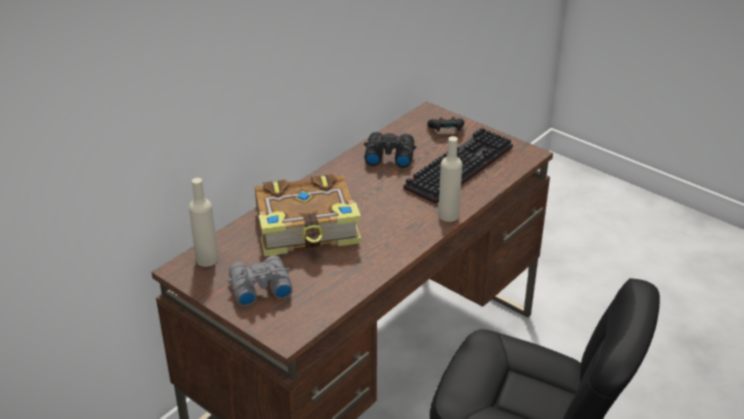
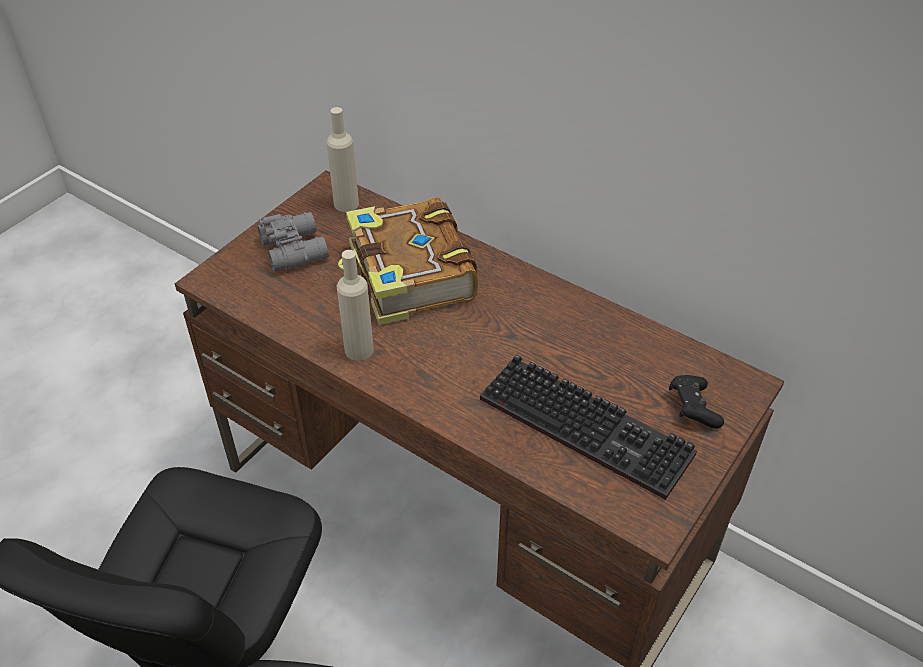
camera: 85 degrees right, 10 degrees up
black binoculars [364,132,416,168] -> none
beige bottle [438,136,462,222] -> beige bottle moved to [337,250,374,361]

